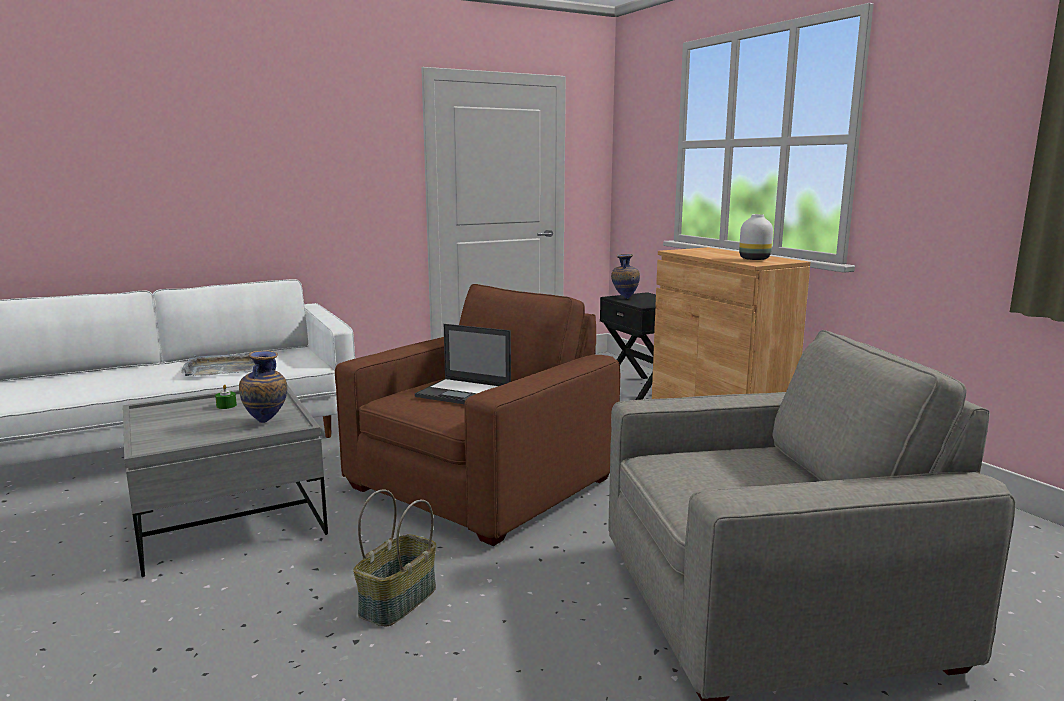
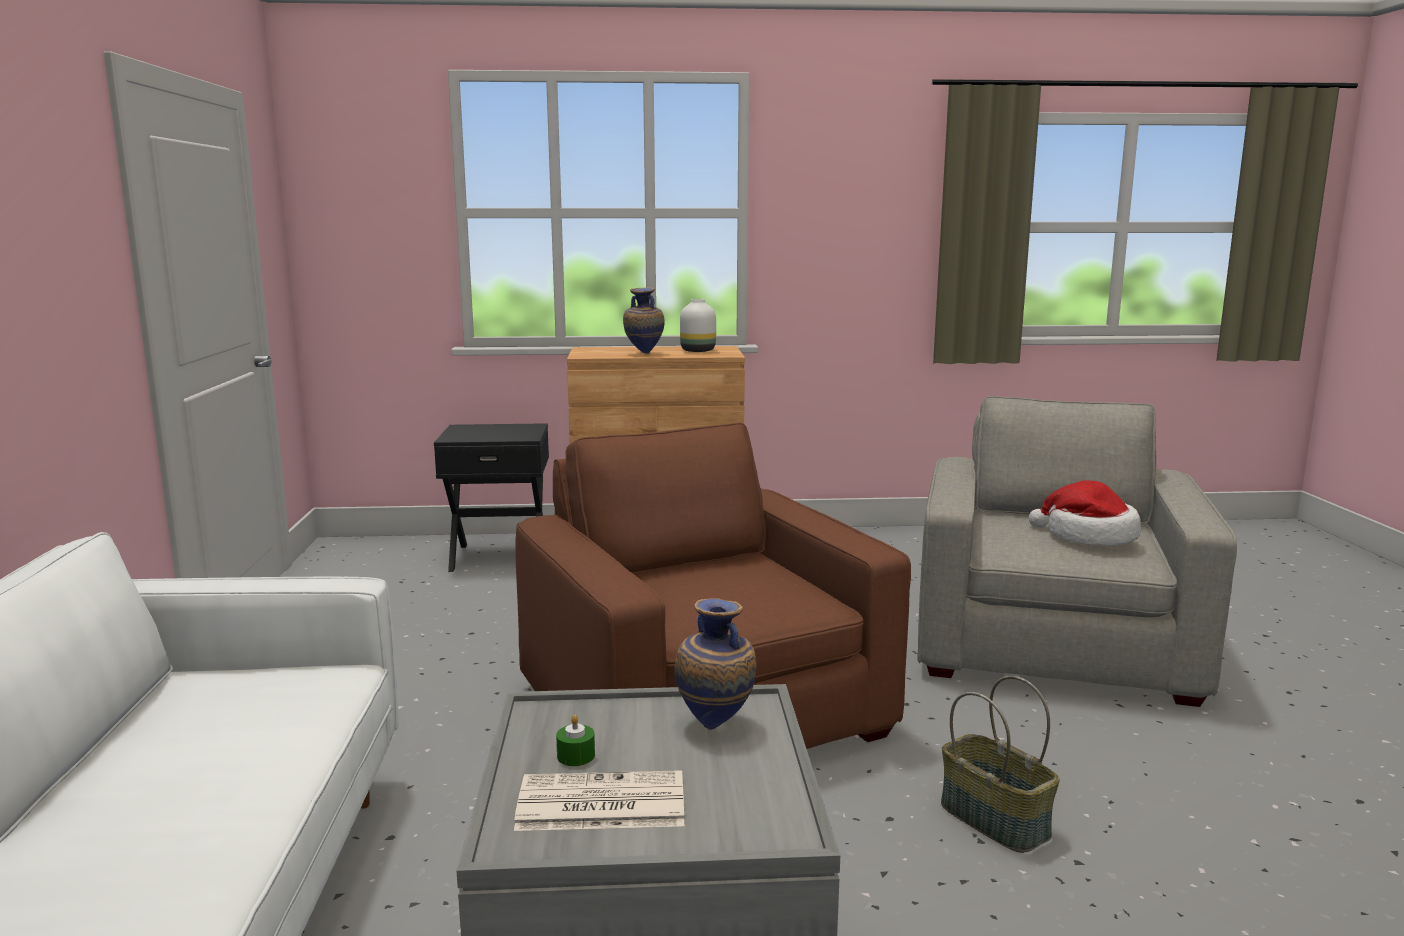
camera: 65 degrees left, 0 degrees up
grey tray [181,354,255,376] -> none
laptop [415,324,511,404] -> none
vase [611,254,640,299] -> vase moved to [623,287,665,354]
none -> newspaper [514,770,684,831]
none -> hat [1029,480,1141,546]

